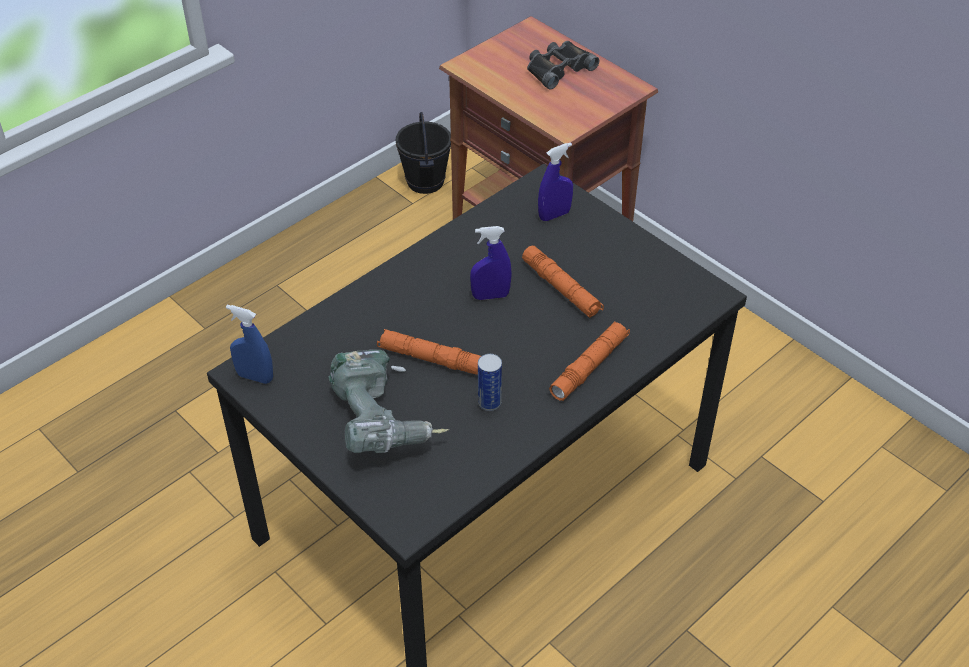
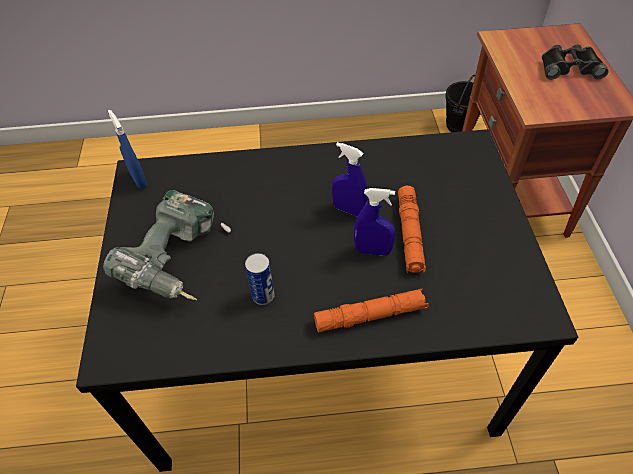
camera: 40 degrees right, 5 degrees up
orange flashlight [377,329,481,375] -> none
blue spray bottle [538,142,573,221] -> blue spray bottle moved to [354,188,396,256]

